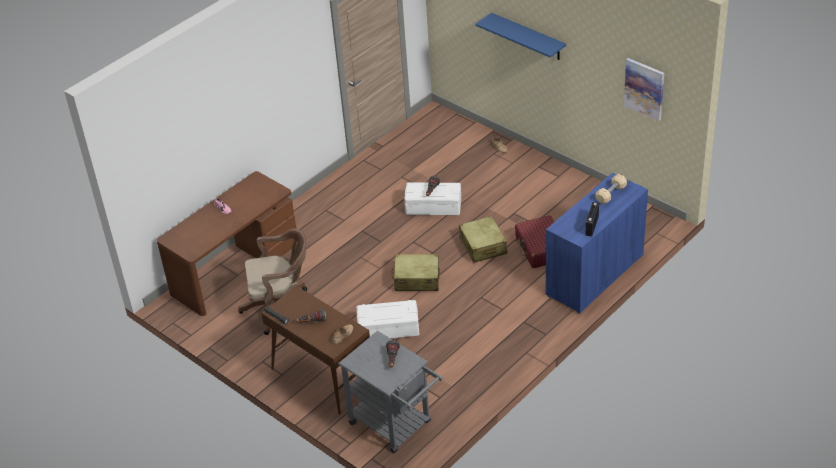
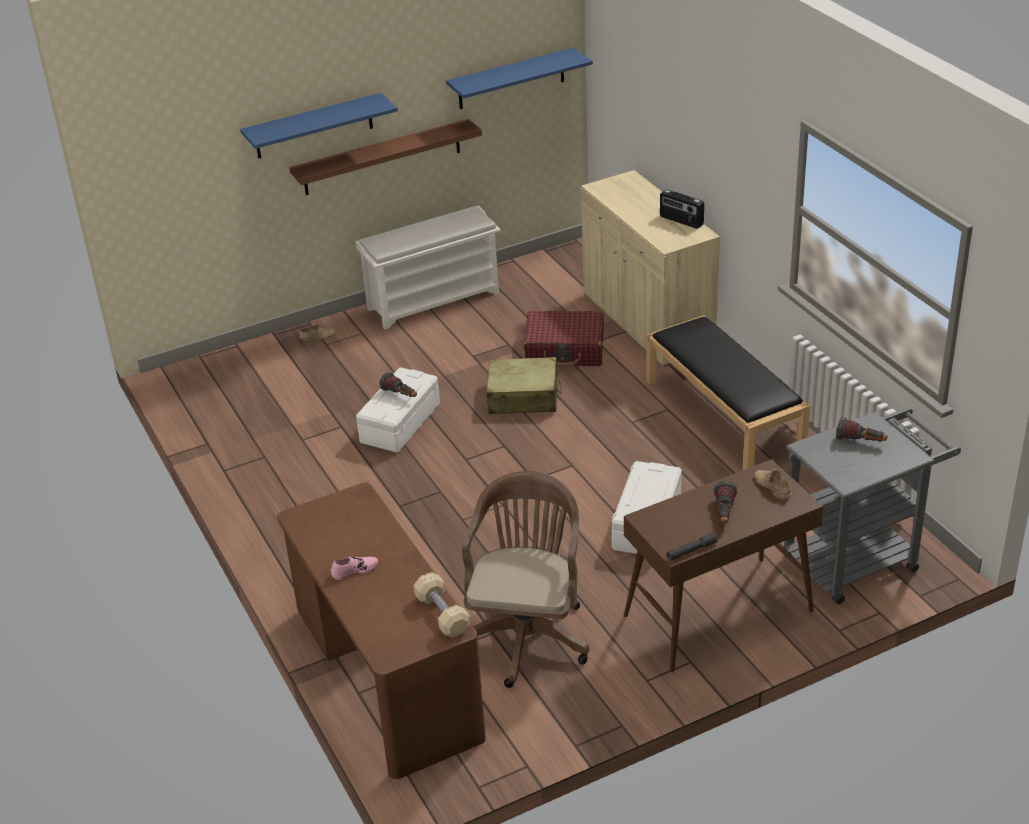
camera: 70 degrees left, 5 degrees down
beige suitcase [391,254,440,291] -> none
blue cabinet [546,173,648,314] -> beige cabinet [581,170,720,367]
beige dumbbell [596,174,627,204] -> beige dumbbell moved to [414,572,470,638]
picture [624,58,664,121] -> blue shelf [446,48,593,109]
none -> brown shelf [289,119,482,195]
none -> white shoe rack [355,206,501,329]
none -> black bench [646,315,810,470]

